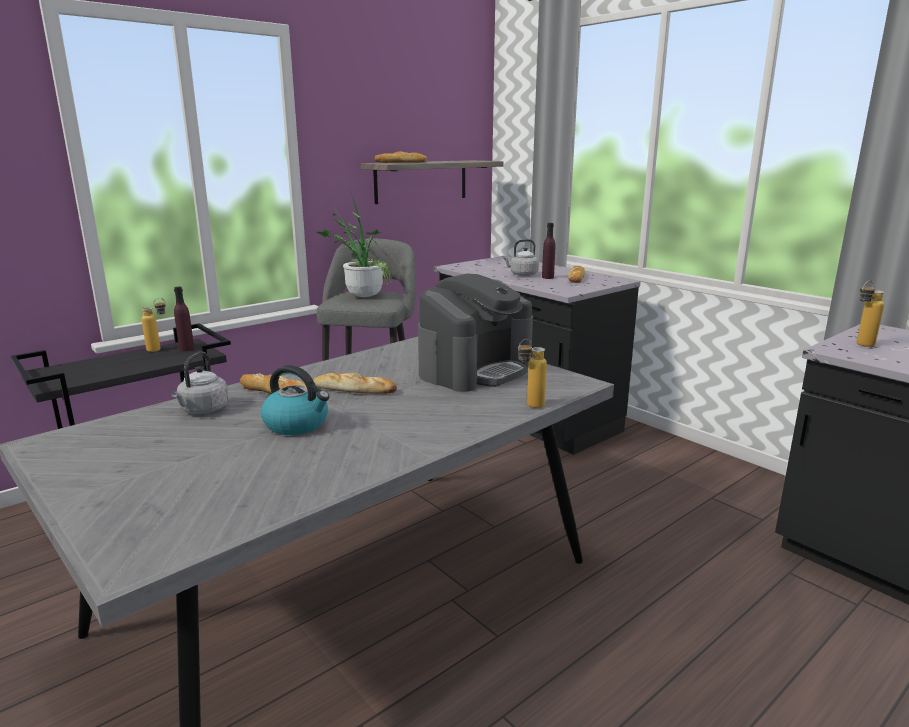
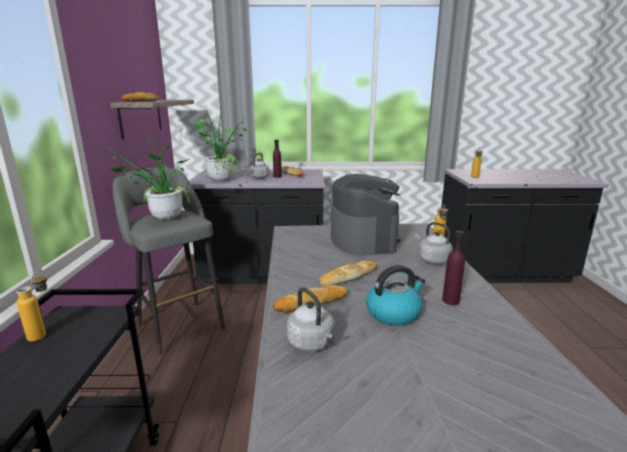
camera: 50 degrees left, 0 degrees up
purple bottle [174,287,194,351] -> purple bottle moved to [442,231,465,305]
none -> potted plant [194,102,246,181]
none -> grey kettle [415,222,453,264]

